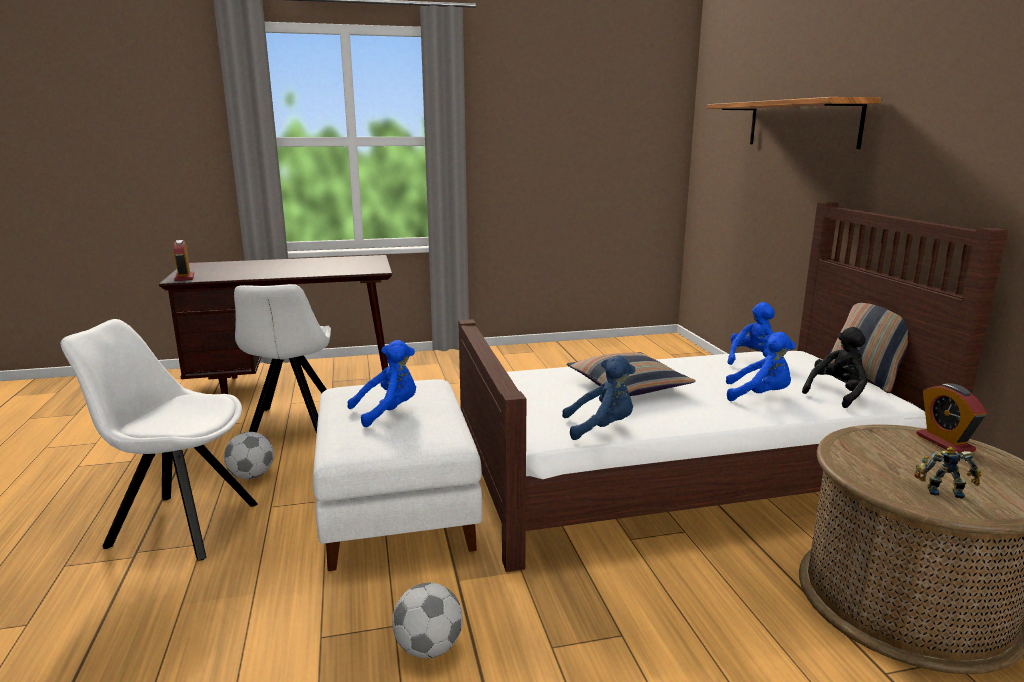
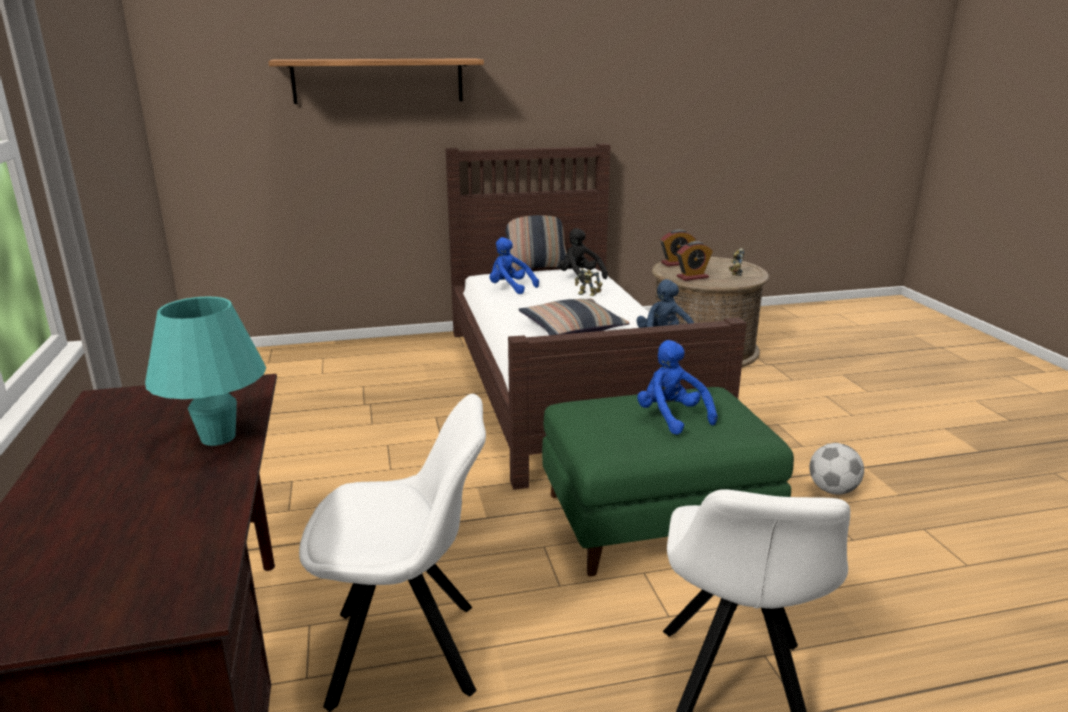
camera: 90 degrees left, 5 degrees up
alarm clock [174,240,194,281] -> alarm clock moved to [677,241,713,281]
football [224,432,274,479] -> none
white ottoman [313,379,482,571] -> green ottoman [542,387,794,577]
blue plush toy [726,332,796,401] -> toy robot [575,268,603,296]
none -> turquoise table lamp [145,296,266,446]

